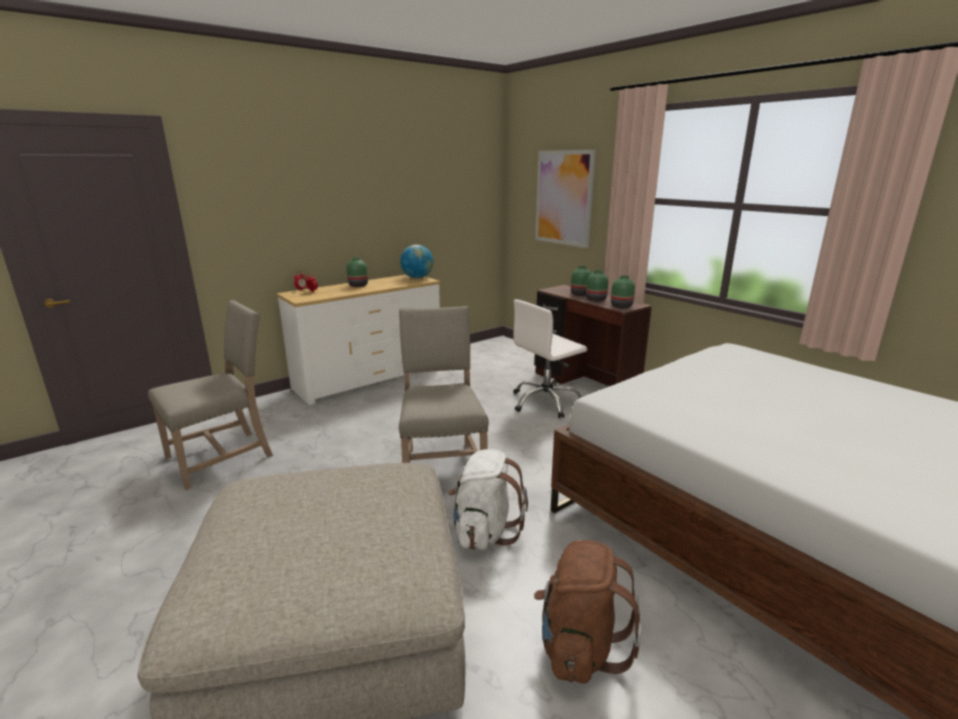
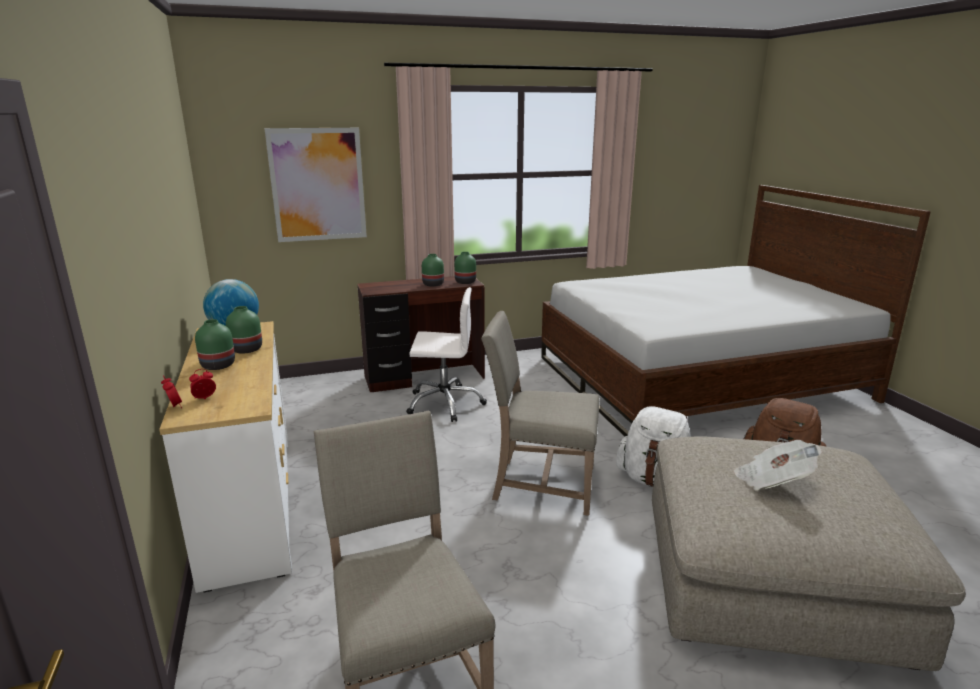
camera: 70 degrees left, 0 degrees up
white office chair [513,299,587,418] -> white office chair turned 75 degrees counterclockwise [406,287,487,422]
green vase [571,266,591,296] -> green vase moved to [226,306,262,354]
none -> newspaper [734,440,823,490]

